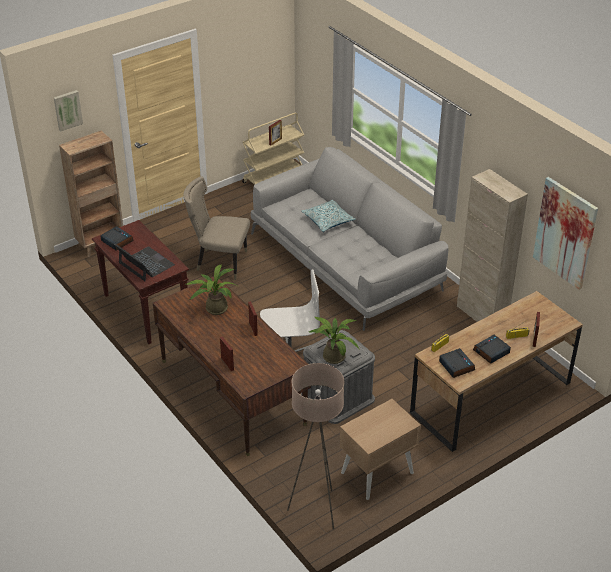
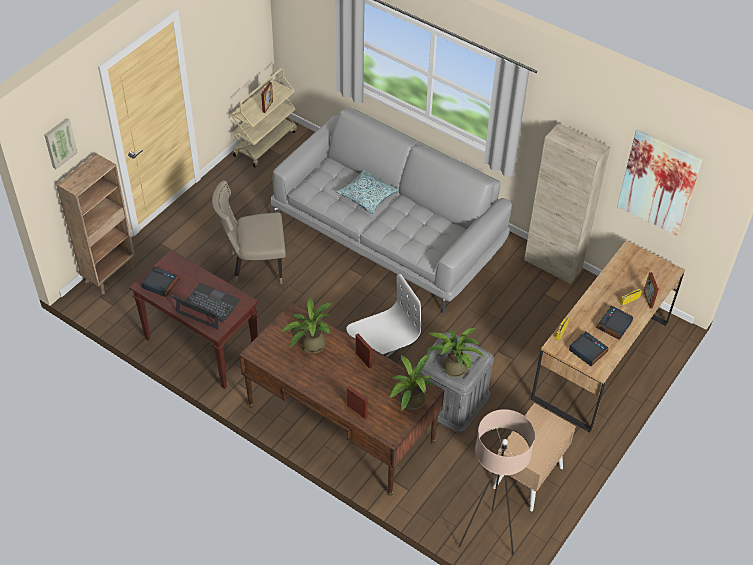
camera: 20 degrees left, 10 degrees up
none -> potted plant [389,354,435,411]

